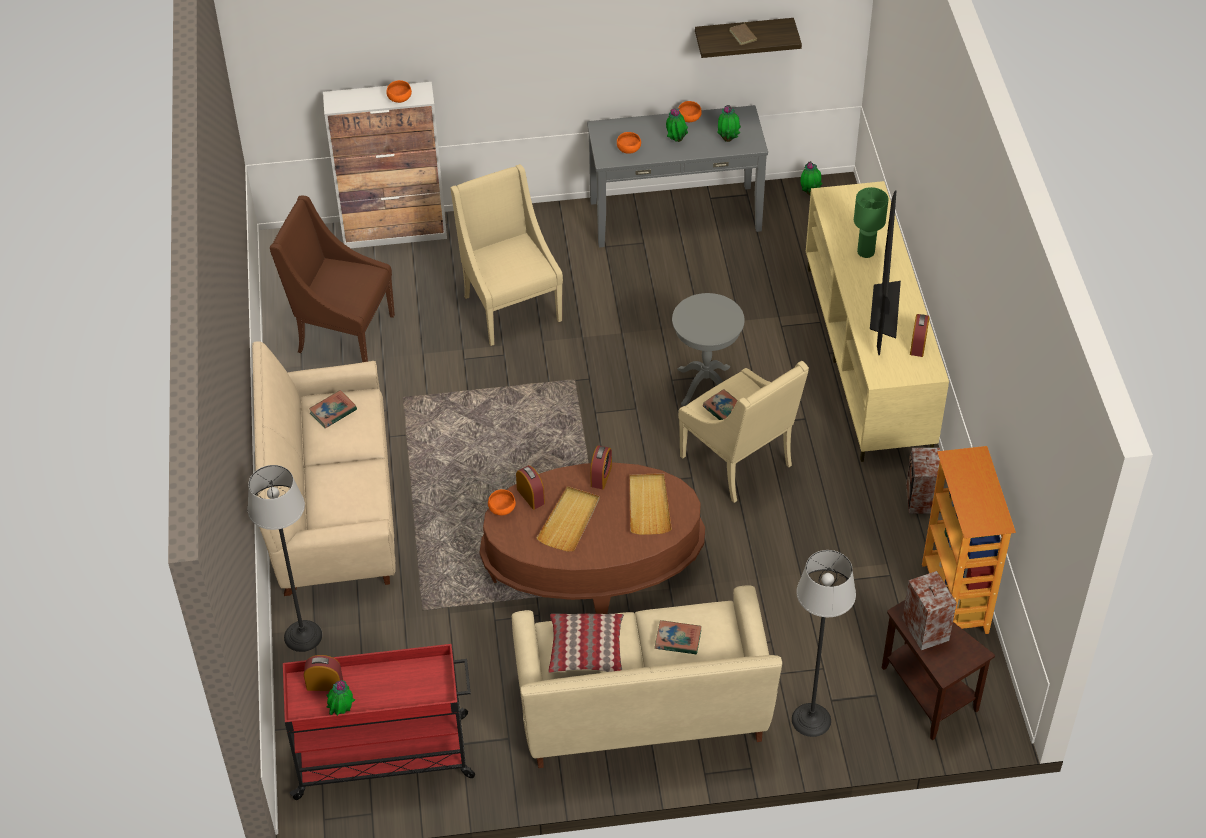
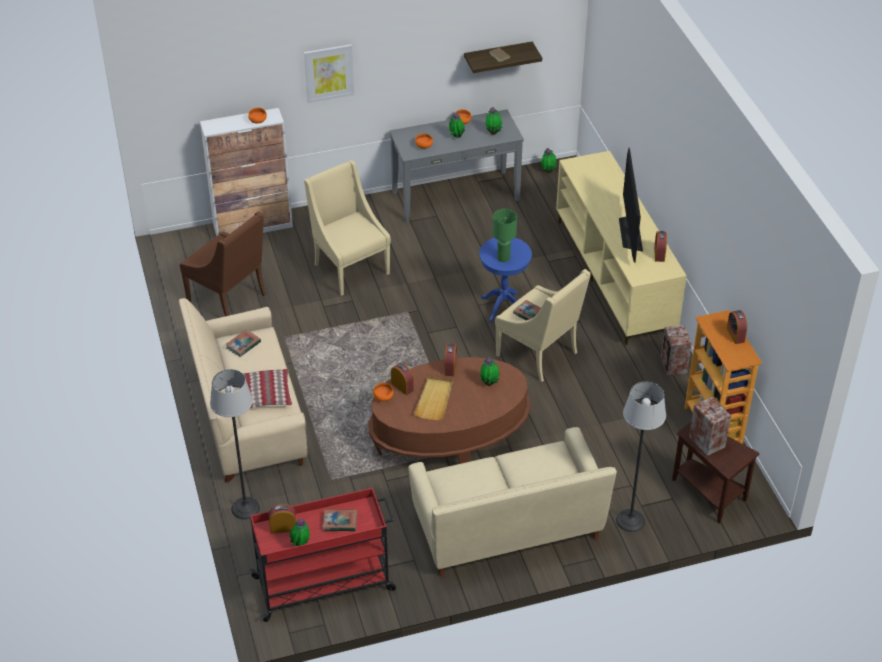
camera: 10 degrees left, 5 degrees down
brown armchair [270,196,395,362] -> brown armchair turned 150 degrees counterclockwise [180,211,266,316]
pillow [548,614,624,673] -> pillow moved to [243,369,292,408]
beige tray [629,473,672,535] -> potted plant [480,357,500,386]
book [655,620,702,654] -> book moved to [323,509,357,531]
grey side table [672,293,745,406] -> blue side table [479,238,532,322]
green table lamp [854,187,889,258] -> green table lamp moved to [493,209,517,262]
none -> picture [304,44,354,103]
none -> alarm clock [727,310,747,344]

